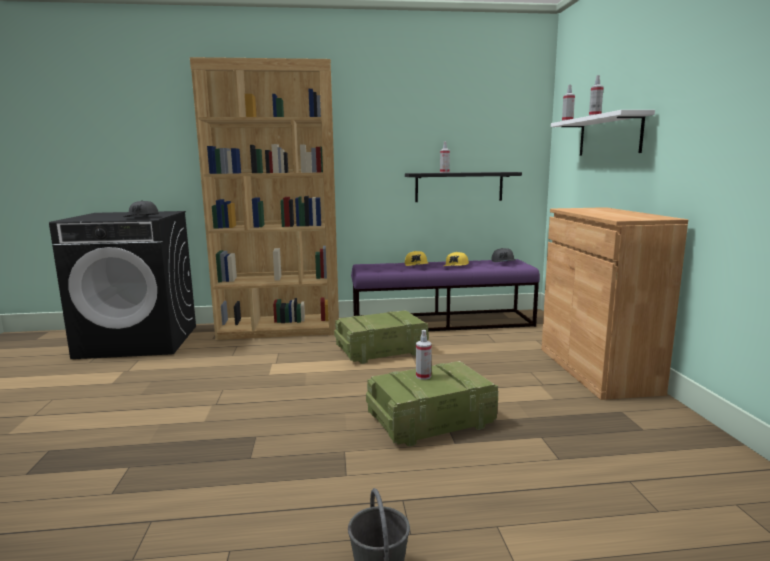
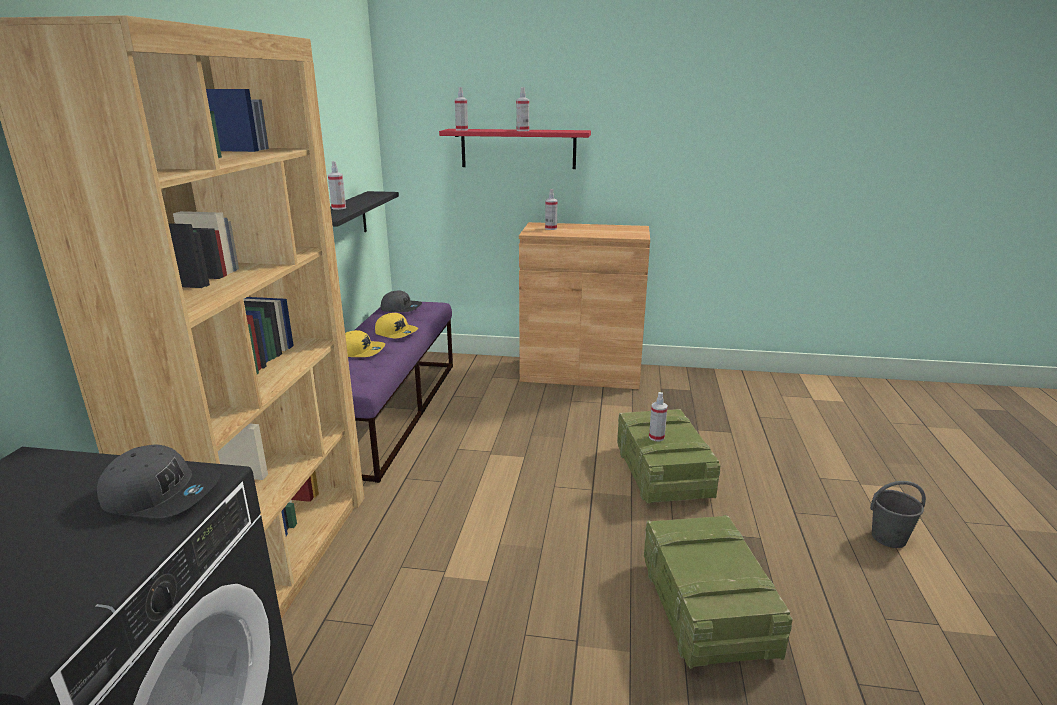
camera: 75 degrees left, 10 degrees up
crate [334,310,429,364] -> crate moved to [644,515,793,669]
white shelf [551,110,655,156] -> red shelf [439,129,591,169]
none -> spray bottle [545,189,558,230]

